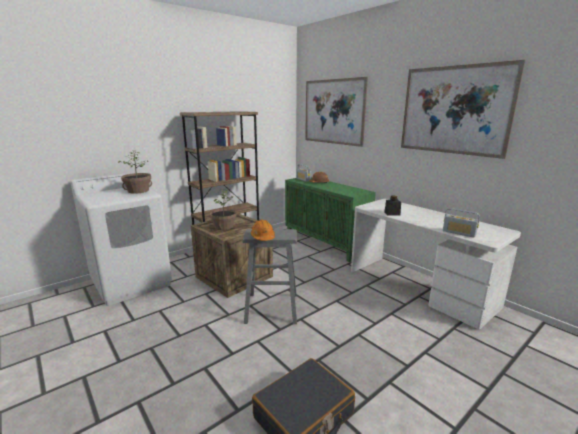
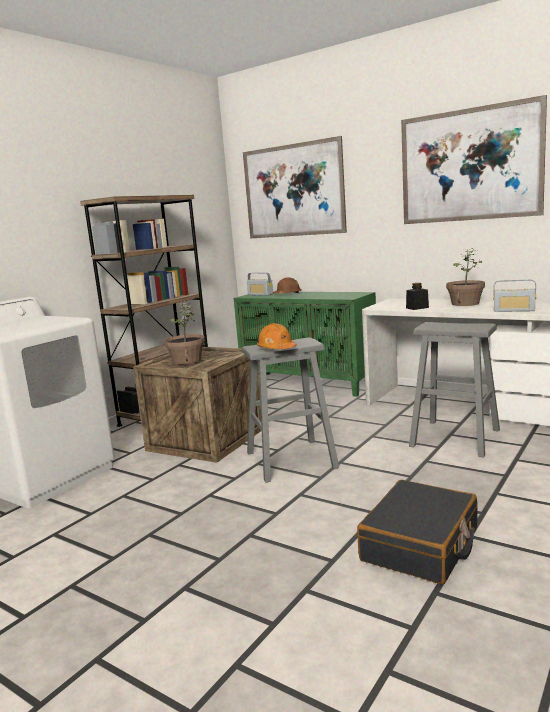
camera: 15 degrees left, 5 degrees down
potted plant [118,151,152,194] -> potted plant moved to [446,249,485,306]
none -> grey stool [409,322,500,458]

